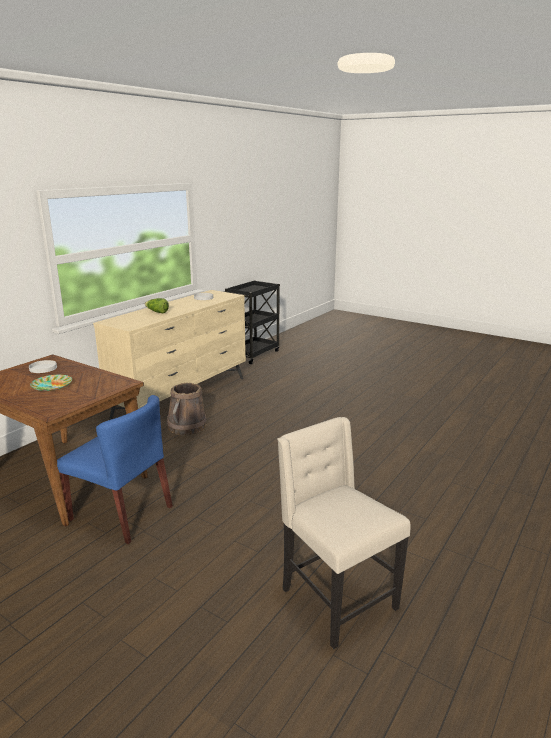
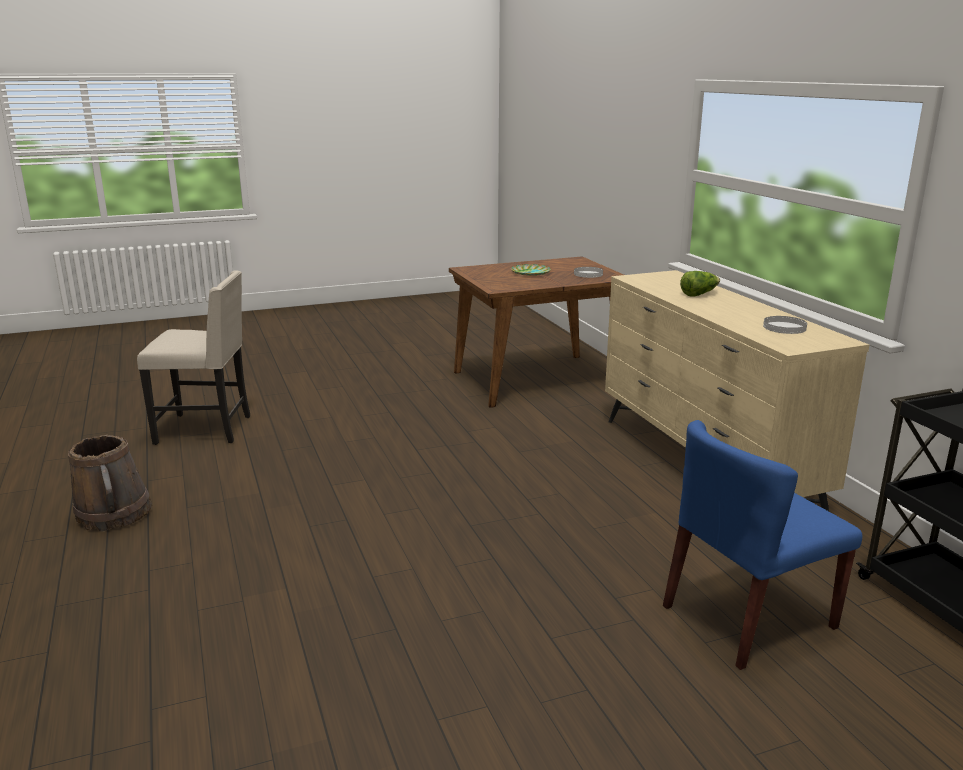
camera: 125 degrees right, 0 degrees up
blue chair [57,395,173,544] -> blue chair moved to [663,420,862,670]
brown bucket [167,383,206,436] -> brown bucket moved to [68,435,152,532]

